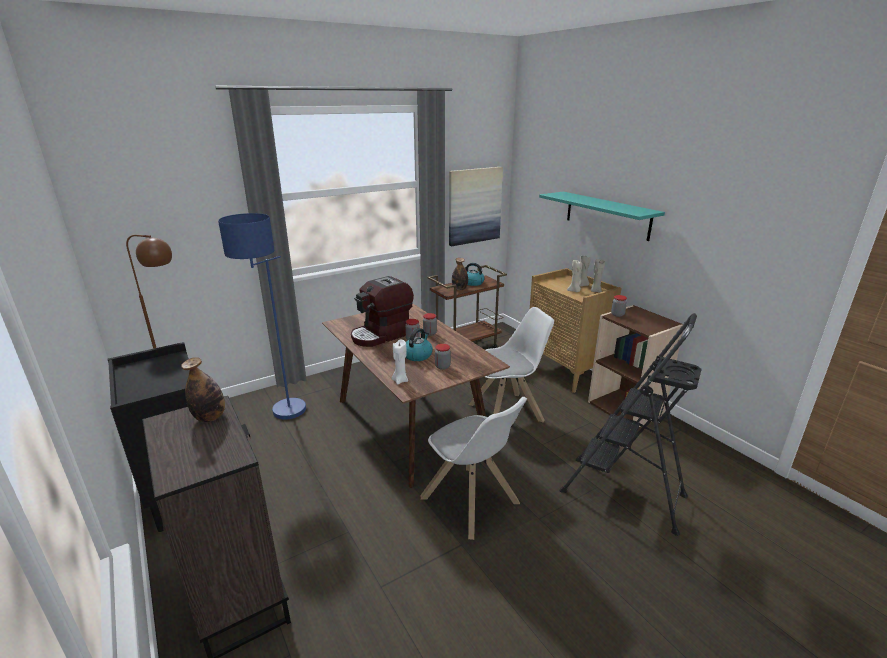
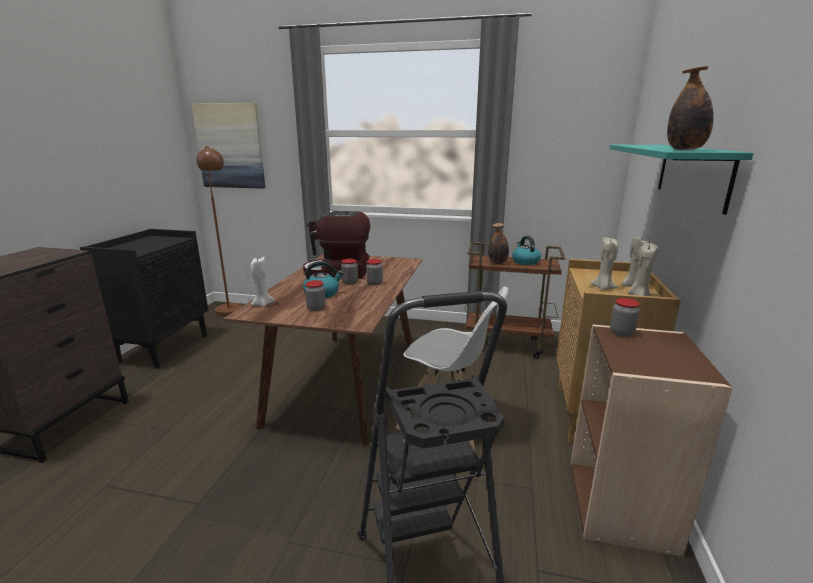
camera: 45 degrees right, 5 degrees down
bottle [181,357,225,422] -> bottle moved to [667,66,713,150]
blue floor lamp [218,213,306,420] -> none
chair [420,397,527,540] -> none
picture [449,167,503,246] -> picture moved to [191,103,265,189]

